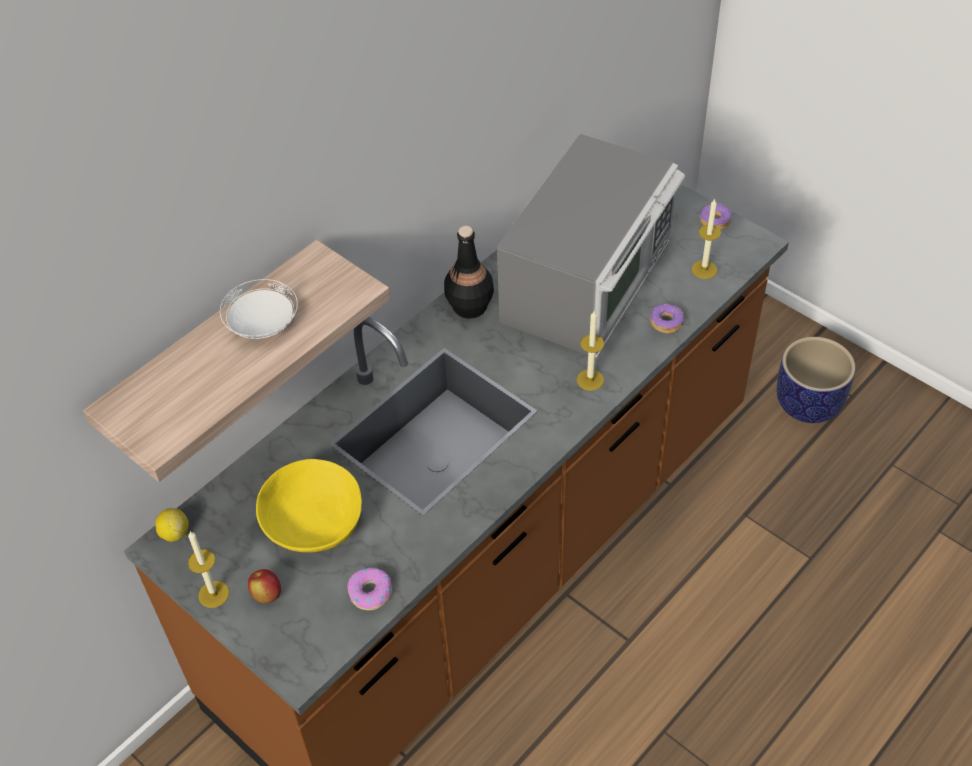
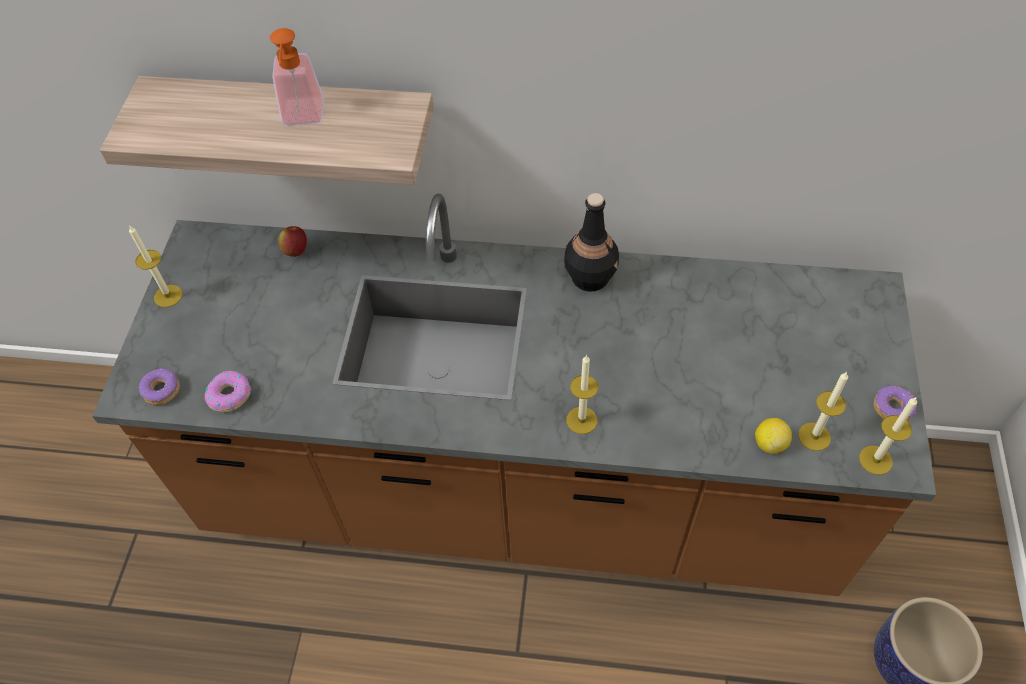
camera: 55 degrees right, 5 degrees up
lemon [155,508,189,542] -> lemon moved to [755,418,792,454]
white plate [220,279,298,339] -> soap dispenser [270,28,324,125]
apple [248,569,281,603] -> apple moved to [278,226,307,257]
yellow bowl [256,459,362,552] -> none
microwave [497,134,685,358] -> none
donut [650,304,684,334] -> donut moved to [139,368,180,405]
none -> candle [859,397,917,475]

